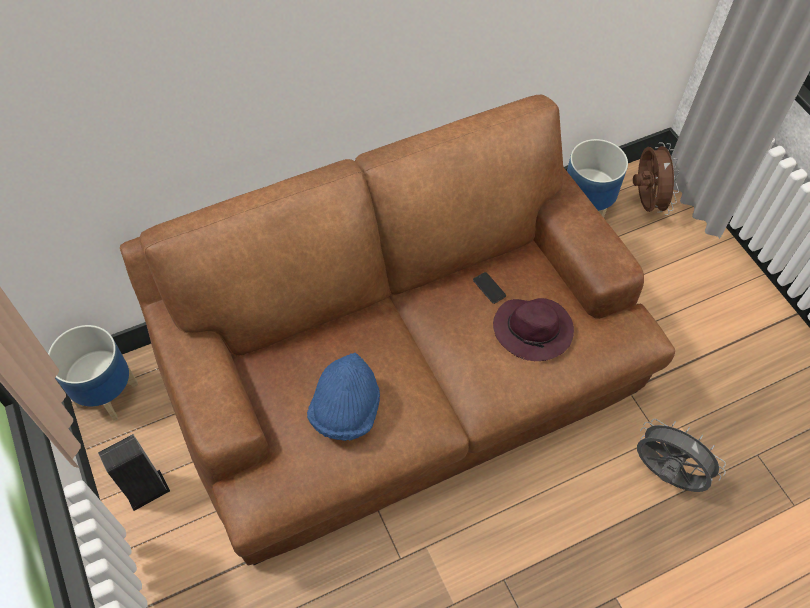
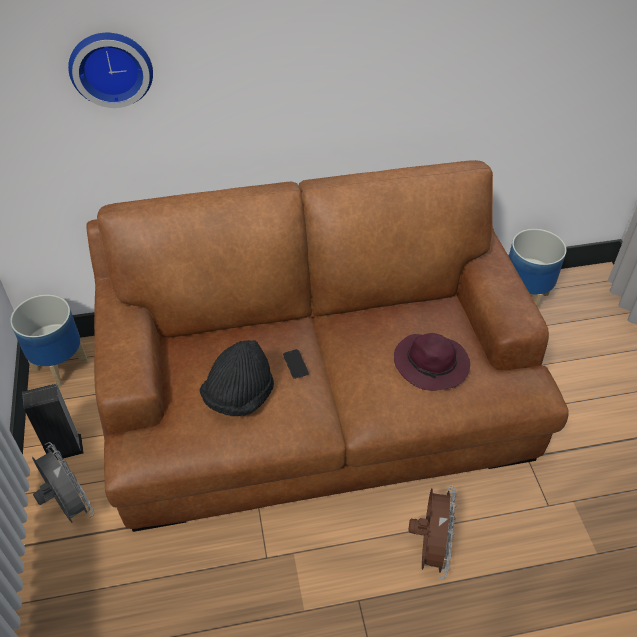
camera: 15 degrees right, 10 degrees down
blue hat [307,353,380,441] -> black hat [200,340,274,416]
phone [473,272,506,304] -> phone moved to [283,349,309,379]
brown fan [633,142,679,215] -> brown fan moved to [408,485,457,579]
grey fan [637,419,726,492] -> grey fan moved to [32,442,94,523]
none -> wall clock [68,33,153,108]

